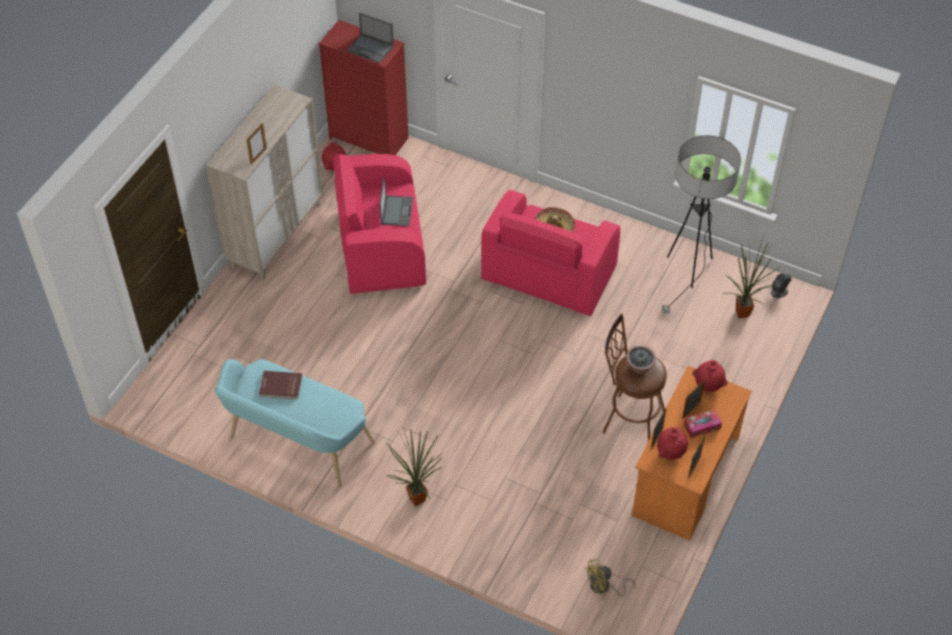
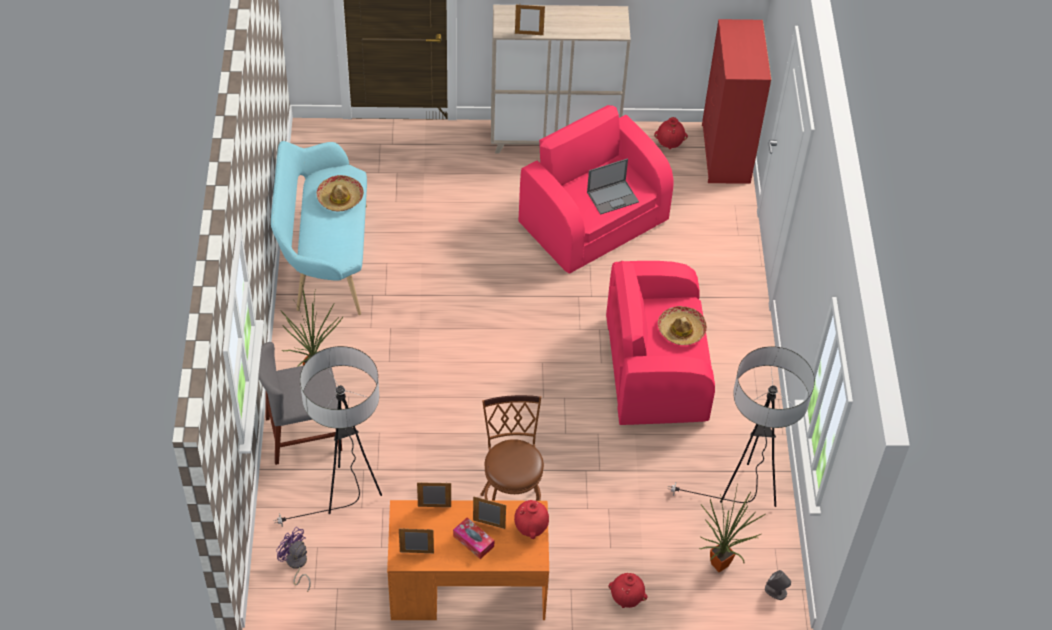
camera: 60 degrees right, 0 degrees up
red book [259,371,302,399] -> hat [317,175,364,211]
laptop [347,12,394,63] -> none
yellow fan [584,559,636,596] -> purple fan [276,527,311,592]
potted plant [626,345,656,374] -> none
red vase [657,427,688,460] -> red vase moved to [608,573,648,608]
none -> grey chair [258,342,342,465]
none -> floor lamp [273,346,382,527]

